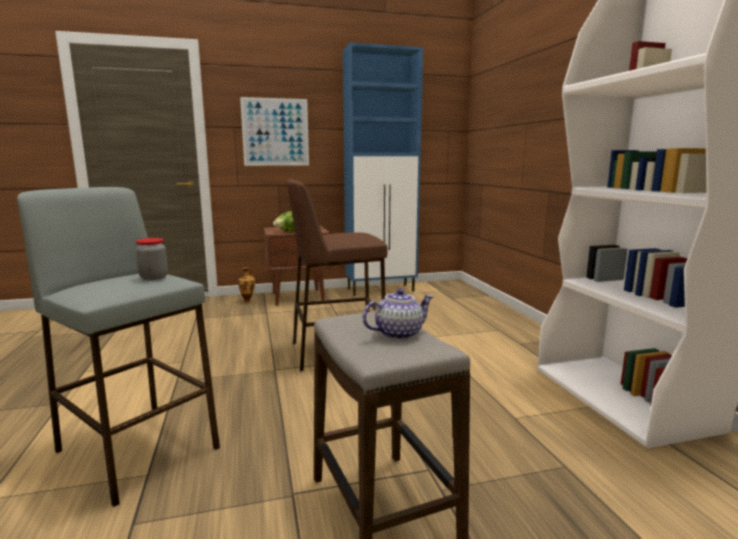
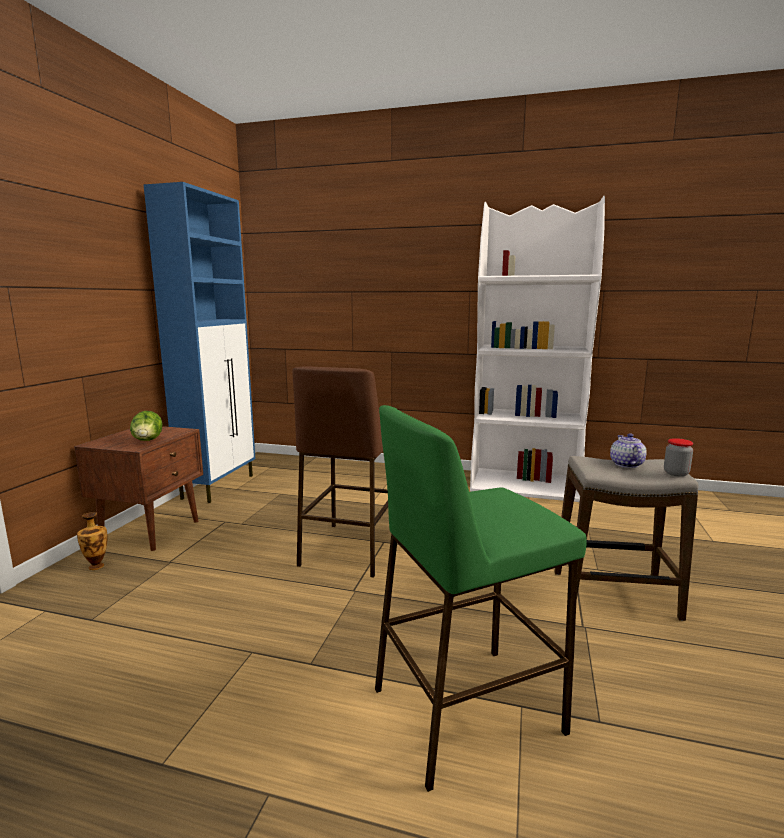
camera: 60 degrees left, 0 degrees up
grey stool [17,187,220,507] -> green stool [375,405,587,792]
jar [136,238,168,280] -> jar moved to [664,438,693,477]
picture [240,97,309,166] -> none

